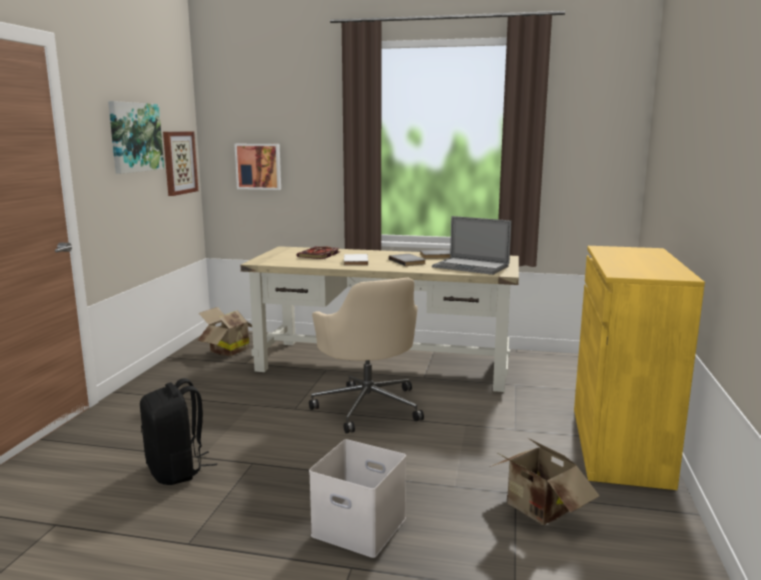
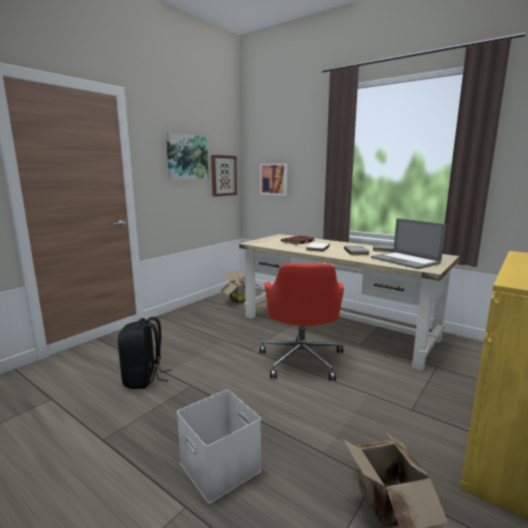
camera: 25 degrees right, 0 degrees up
beige office chair [309,278,424,433] -> red office chair [260,263,344,381]

